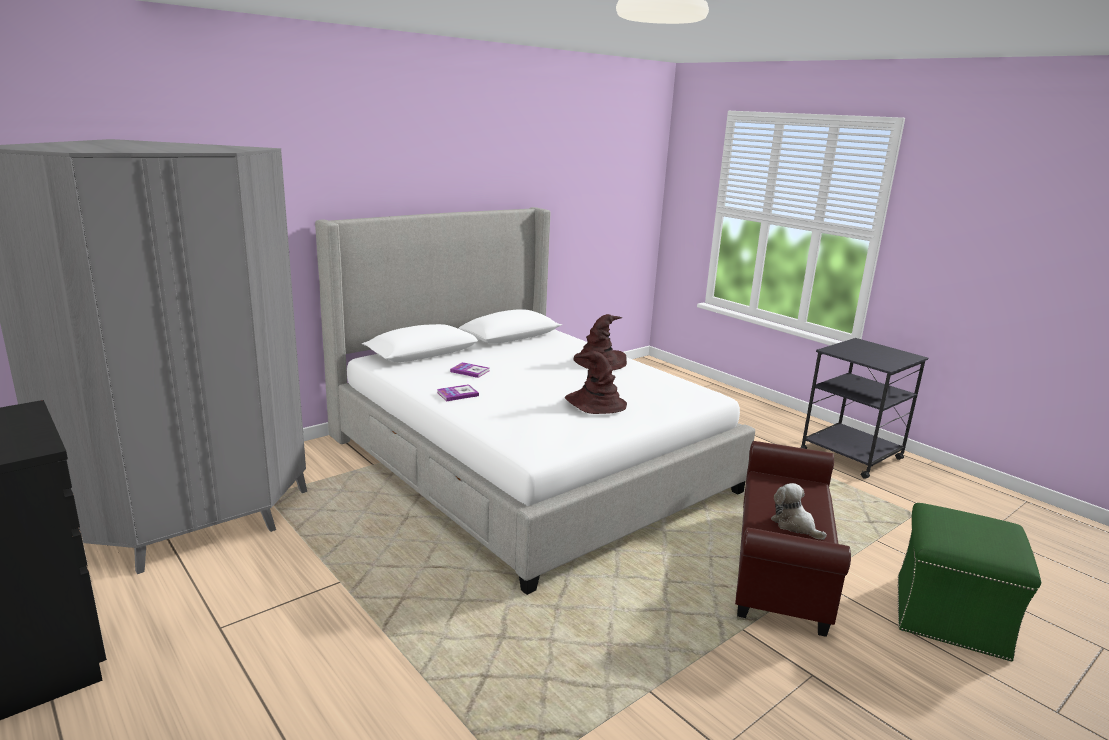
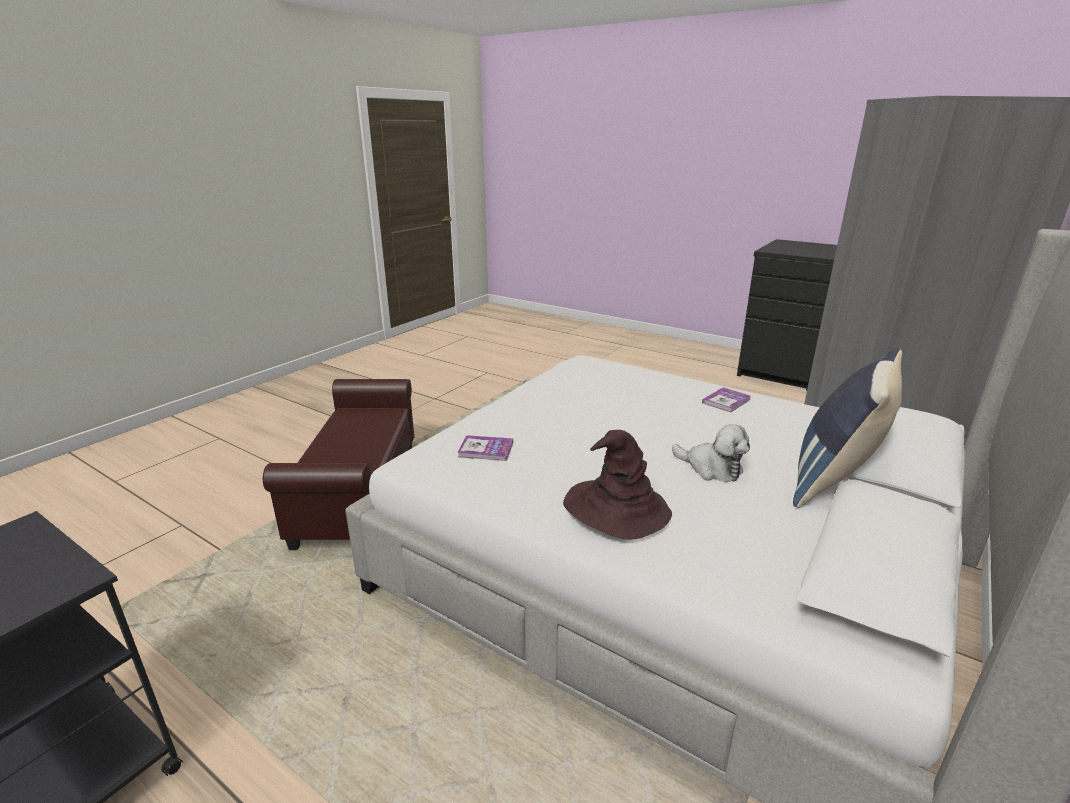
camera: 165 degrees right, 5 degrees up
book [450,362,489,378] -> book moved to [457,435,513,461]
brown hat [565,351,627,414] -> none
plush toy [771,483,827,540] -> plush toy moved to [672,424,750,482]
green ottoman [898,503,1041,661] -> none
none -> blue pillow [793,349,902,508]

